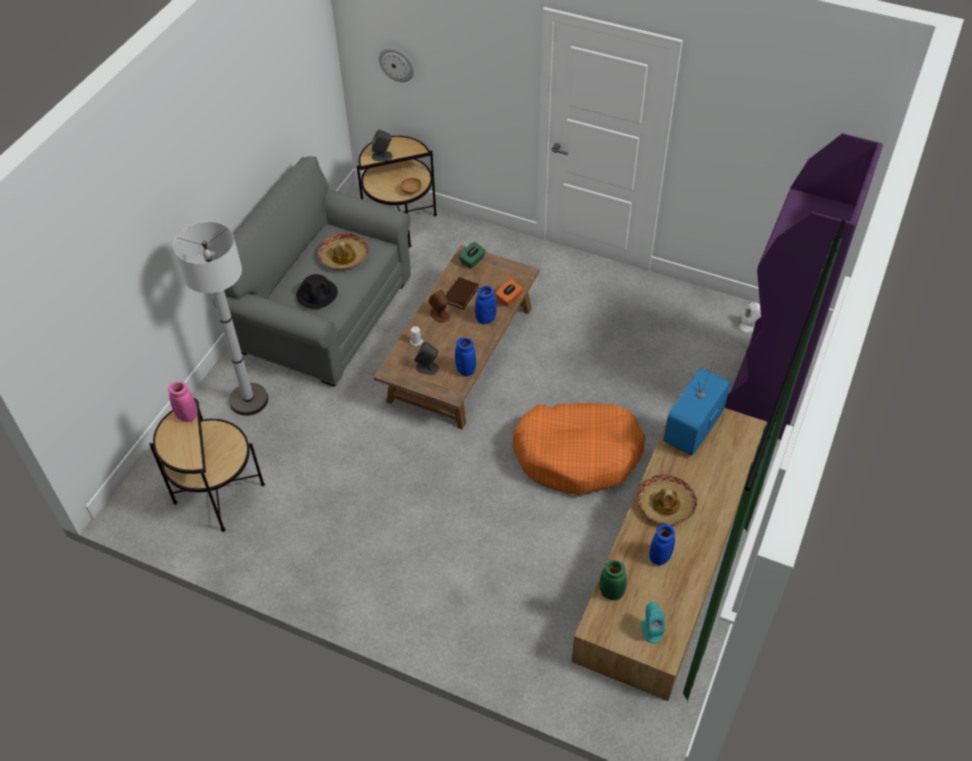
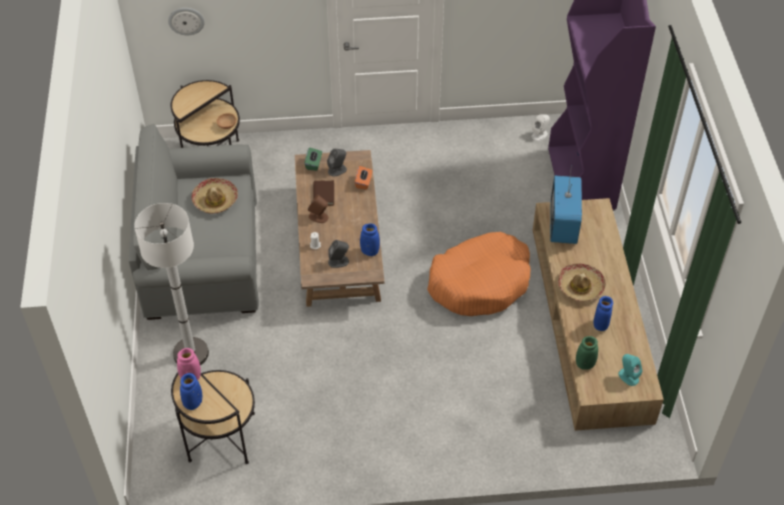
camera: 30 degrees left, 0 degrees up
black hat [296,274,338,309] -> none
grey speaker [372,129,393,161] -> grey speaker moved to [327,149,347,177]
blue vase [475,286,496,324] -> blue vase moved to [180,373,202,410]

